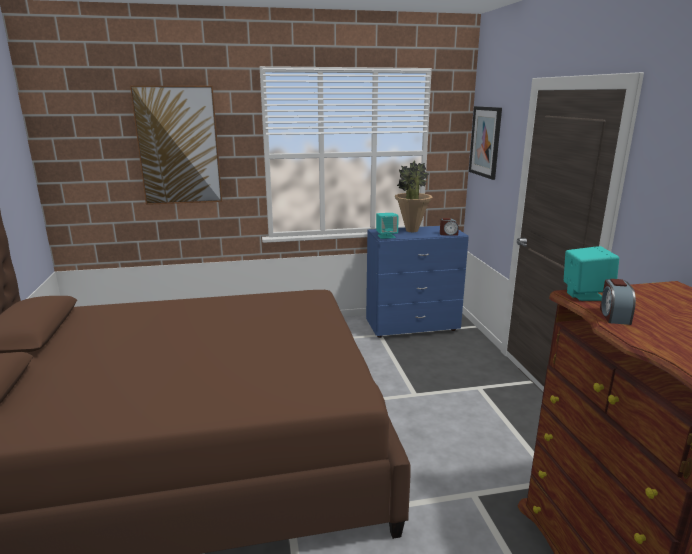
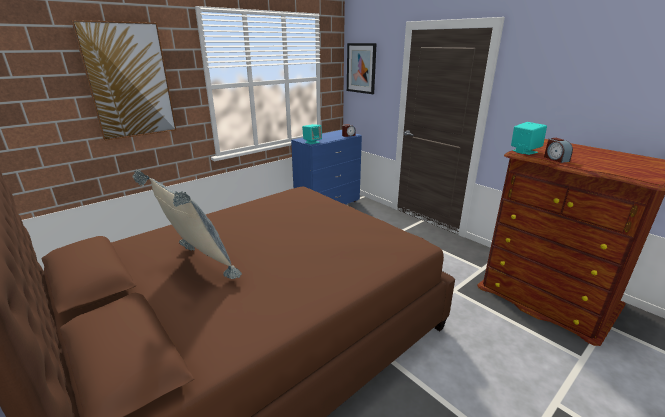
camera: 30 degrees left, 5 degrees up
potted plant [395,161,433,232] -> none
none -> pillow [133,169,242,279]

